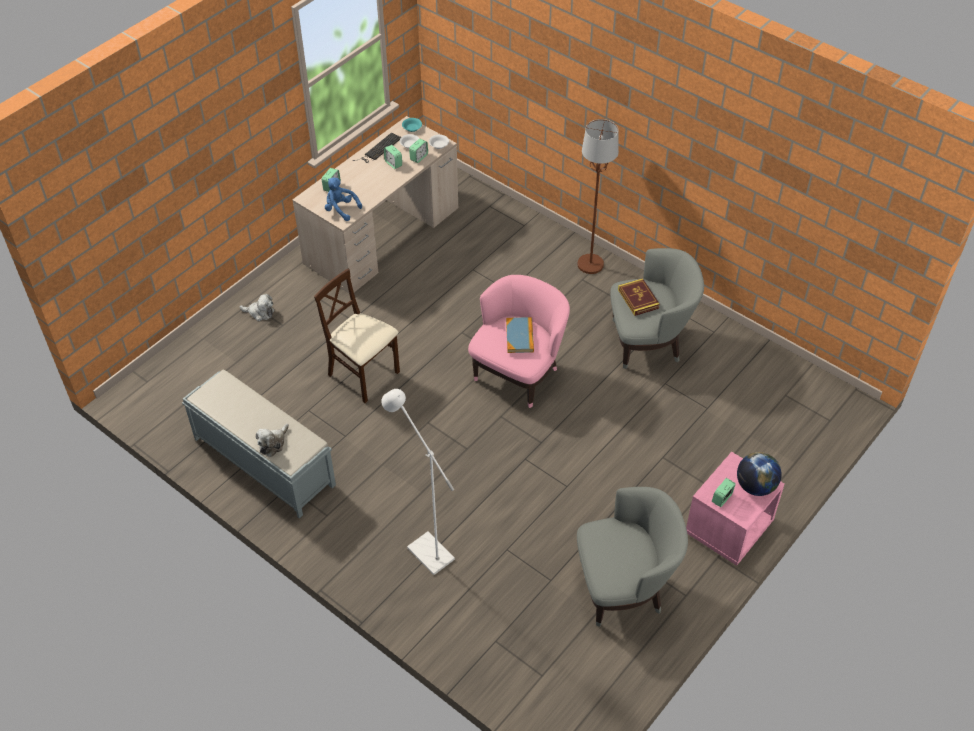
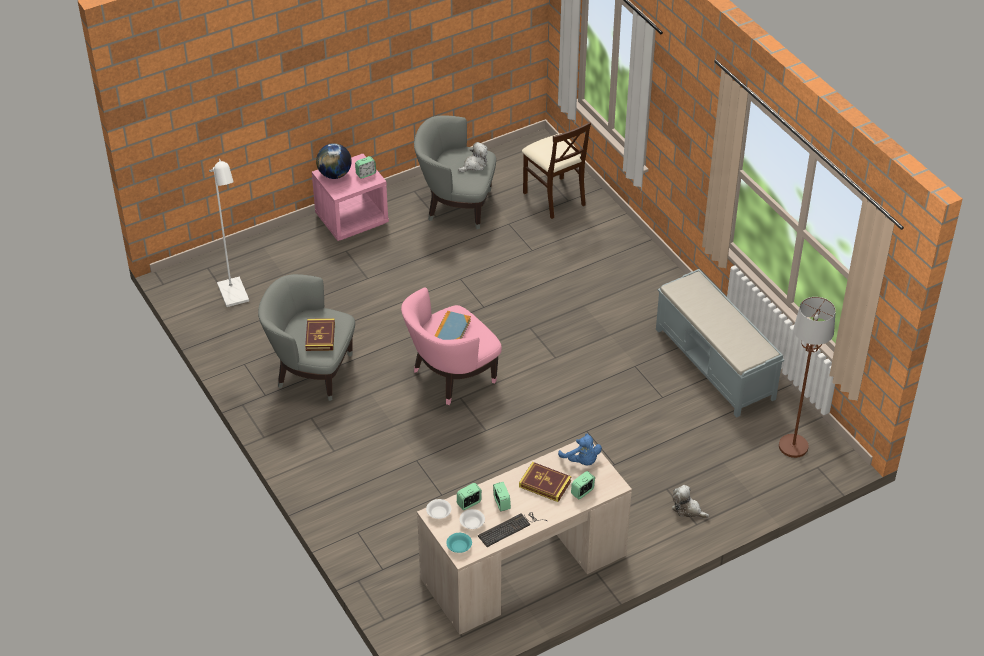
camera: 160 degrees left, 5 degrees down
plush toy [256,424,289,457] -> plush toy moved to [458,142,488,173]
beige chair [314,269,400,404] -> beige chair moved to [522,122,591,219]
white floor lamp [381,389,455,575] -> white floor lamp moved to [209,159,249,307]
brown floor lamp [578,119,619,274] -> brown floor lamp moved to [779,297,836,458]
none -> book [519,462,571,502]

